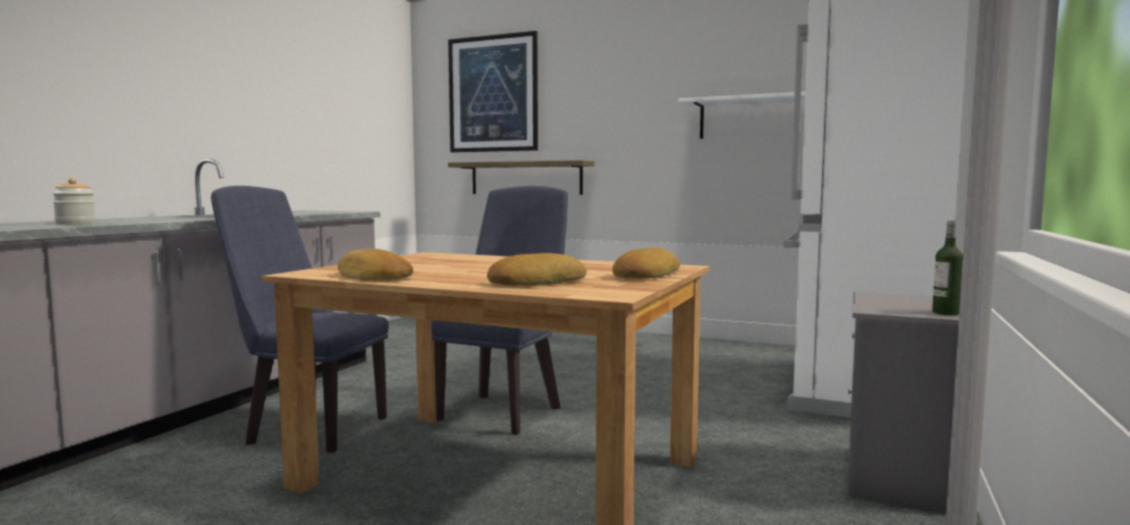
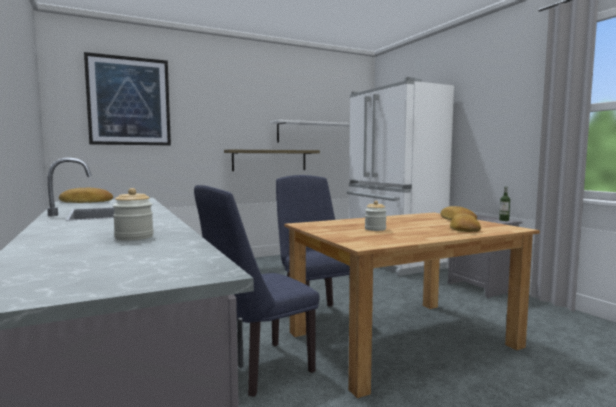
camera: 50 degrees left, 0 degrees up
bread [338,248,413,280] -> bread moved to [59,188,113,203]
shelf [448,160,594,195] -> shelf moved to [224,149,320,171]
none -> jar [365,201,387,231]

